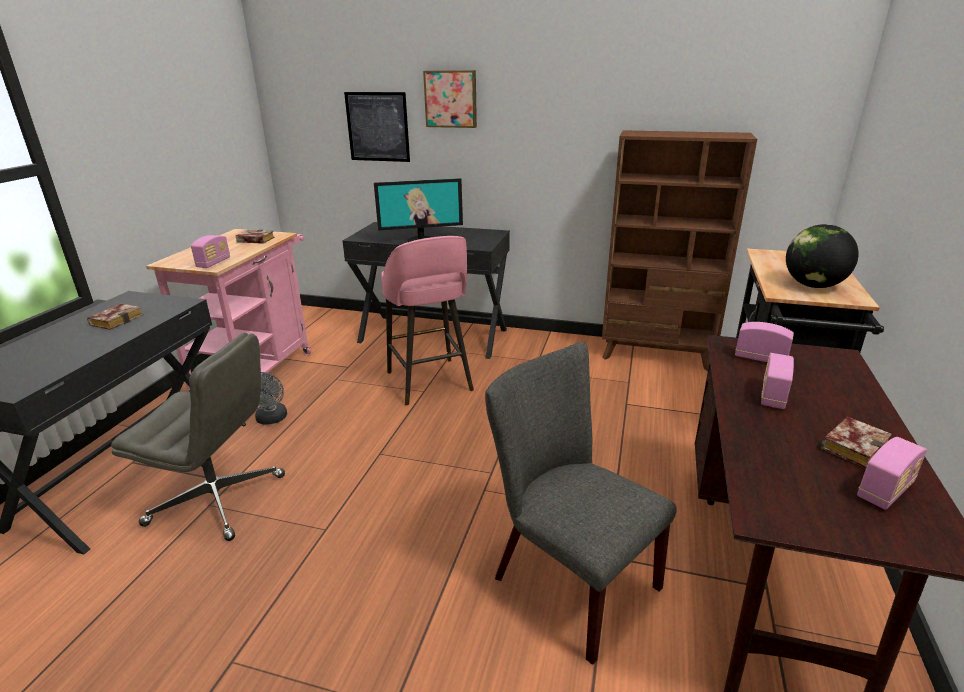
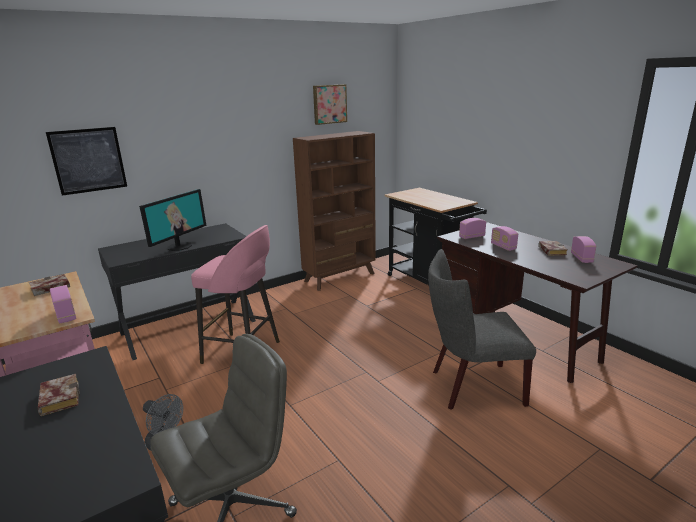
camera: 50 degrees left, 5 degrees down
picture [423,70,477,128] -> picture moved to [313,84,347,125]
globe [786,224,859,288] -> none

